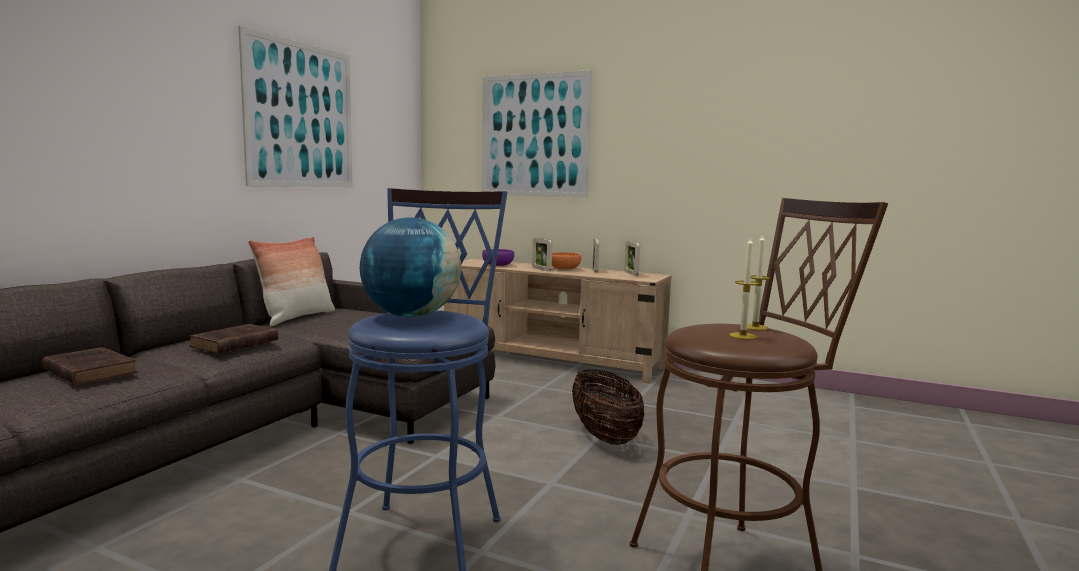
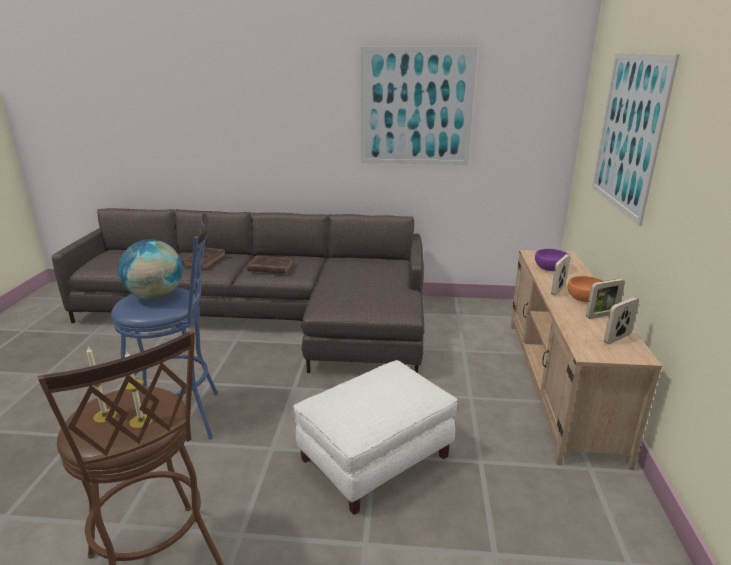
camera: 70 degrees right, 15 degrees up
pillow [248,237,335,326] -> none
basket [572,370,644,445] -> white ottoman [293,360,458,515]

